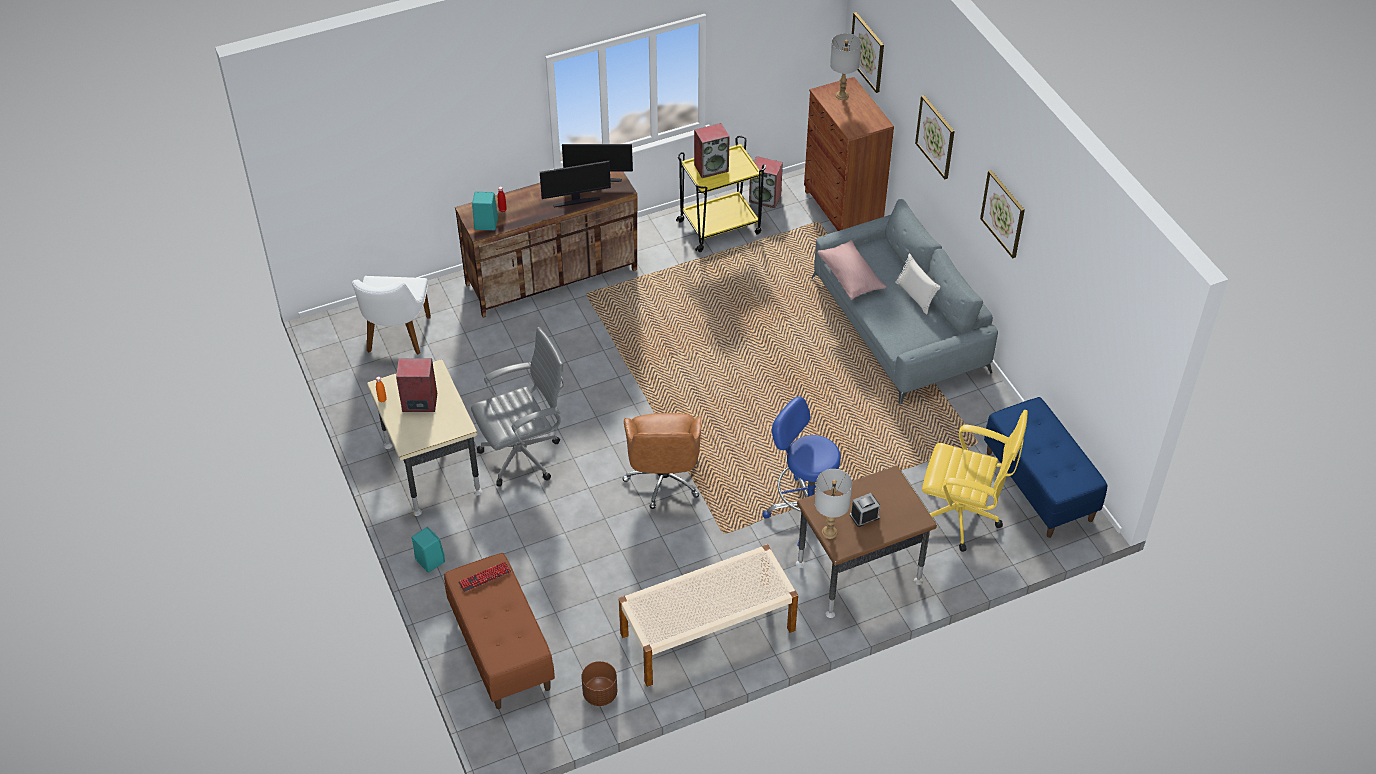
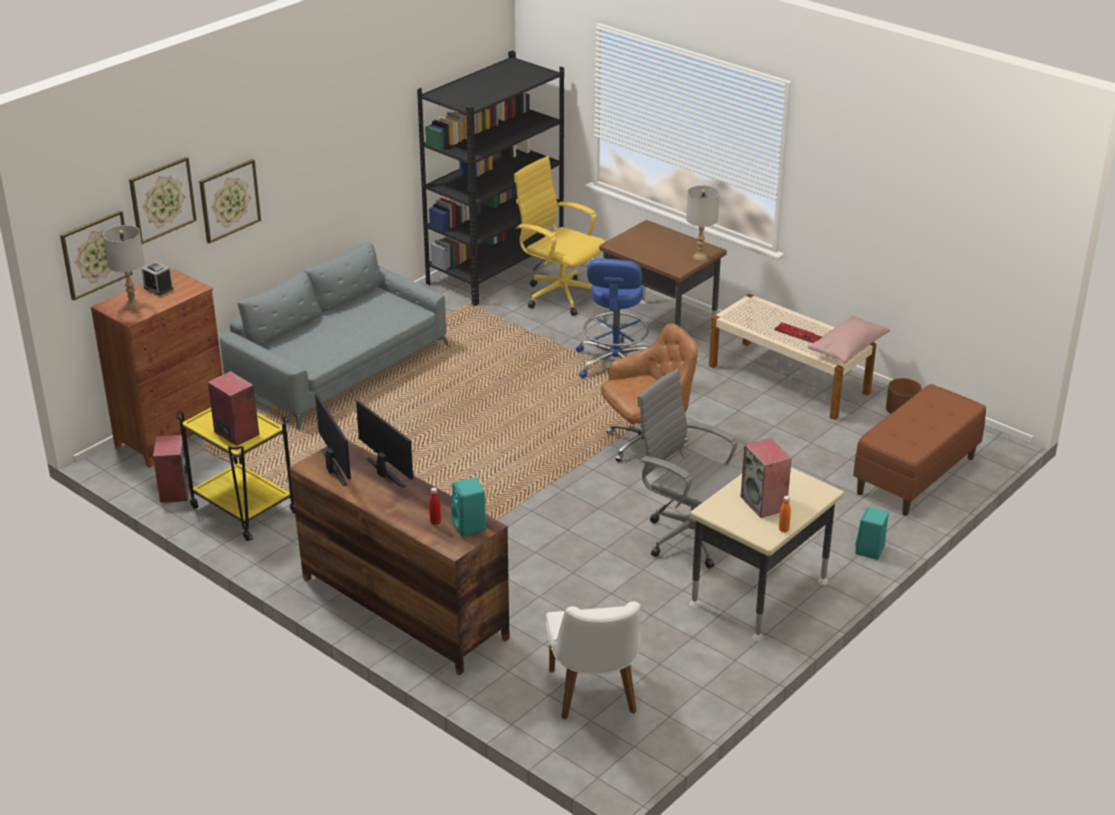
camera: 115 degrees left, 15 degrees down
white chair [352,276,431,354] -> white chair turned 105 degrees clockwise [546,601,641,719]
keyboard [458,562,511,592] -> keyboard moved to [774,322,822,343]
pink pillow [817,240,886,300] -> pink pillow moved to [808,315,890,364]
alarm clock [850,493,880,527] -> alarm clock moved to [142,262,173,295]
white pillow [895,254,940,315] -> none
yellow office chair [922,410,1028,552] -> yellow office chair turned 45 degrees counterclockwise [514,156,605,316]
picture [980,170,1025,258] -> picture moved to [129,157,197,244]
blue bench [984,397,1107,538] -> black bookcase [417,51,564,306]

